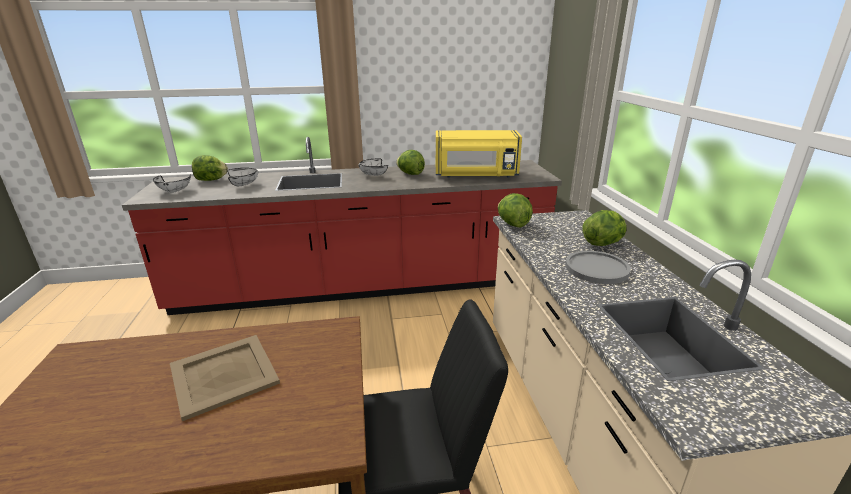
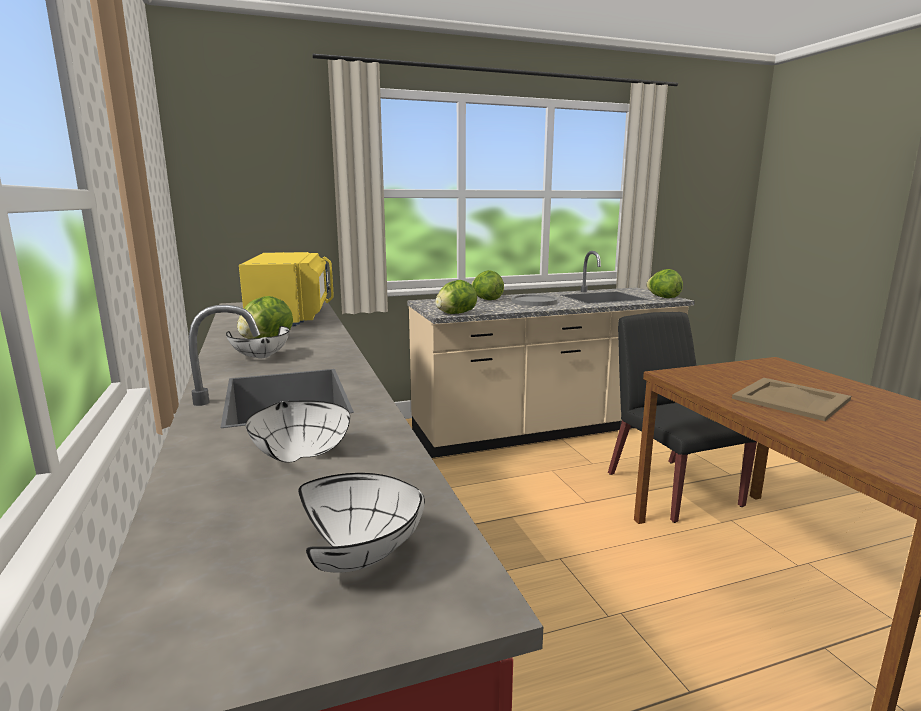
camera: 100 degrees left, 10 degrees down
lettuce [192,155,228,181] -> lettuce moved to [646,269,683,298]

